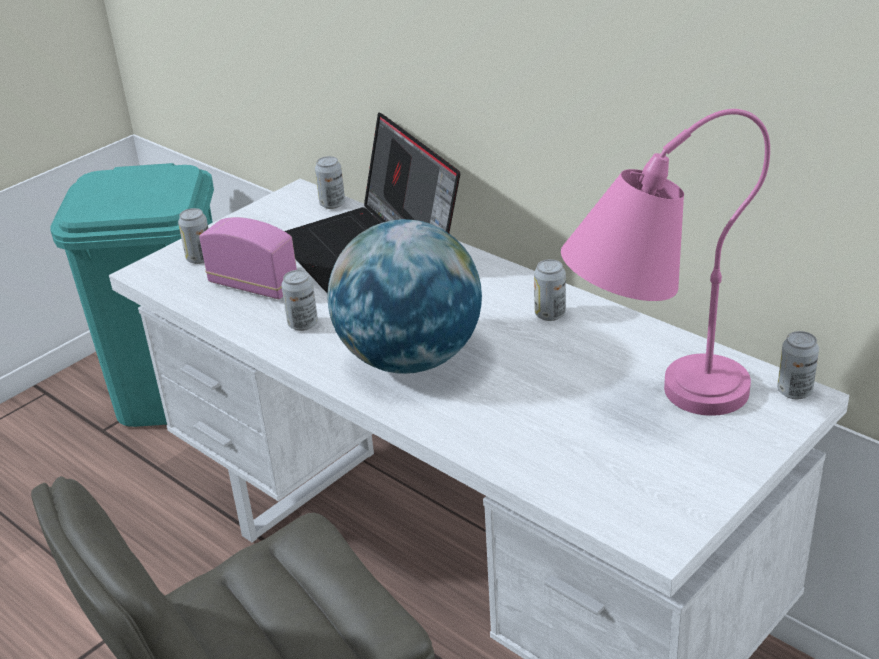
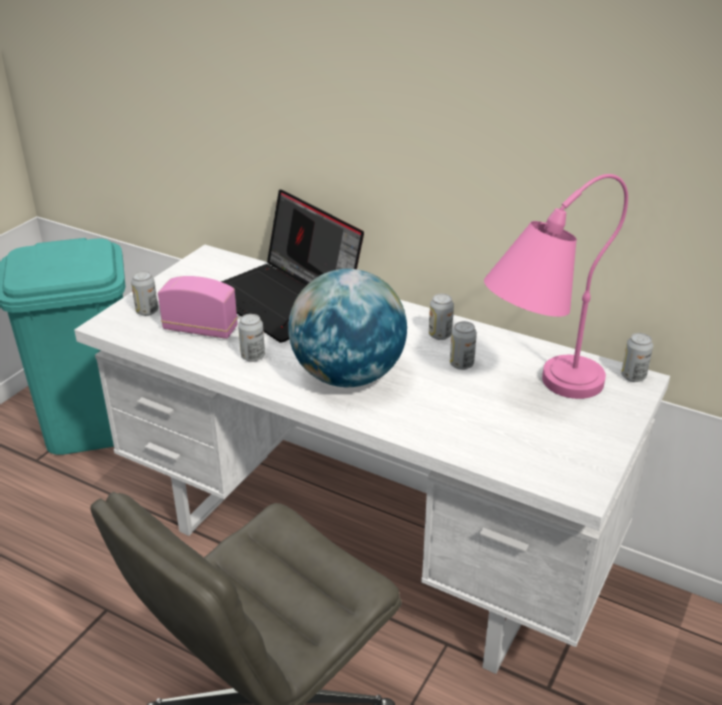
camera: 15 degrees left, 0 degrees up
can [315,156,345,209] -> can moved to [450,321,477,370]

